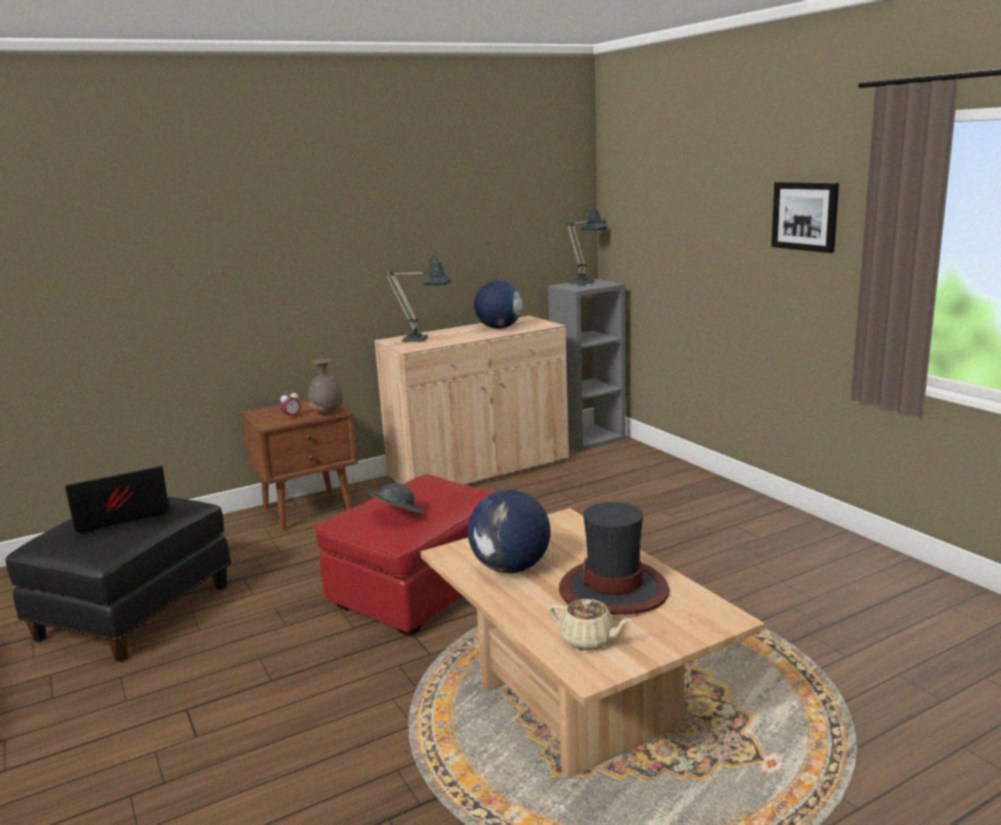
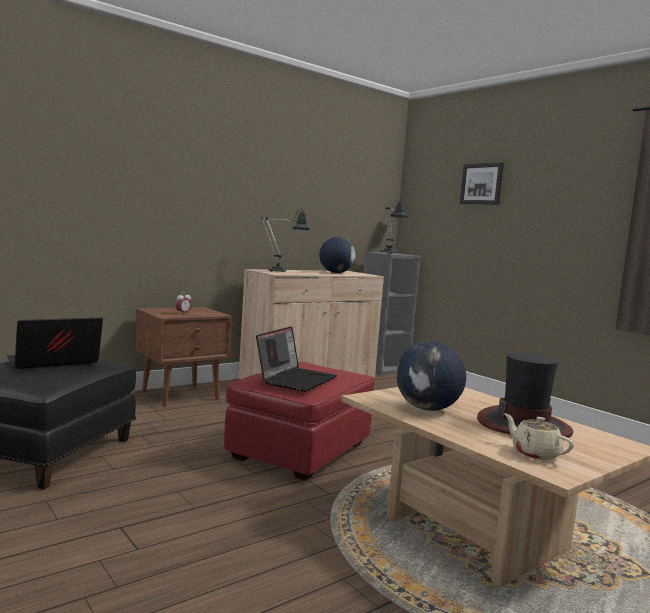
camera: 10 degrees left, 10 degrees down
grey vase [308,359,343,414] -> none
grey hat [367,483,424,514] -> laptop [256,326,337,392]
beige teapot [549,599,632,650] -> beige teapot turned 150 degrees counterclockwise [504,413,574,460]
picture [771,182,839,253] -> picture moved to [460,163,504,205]

